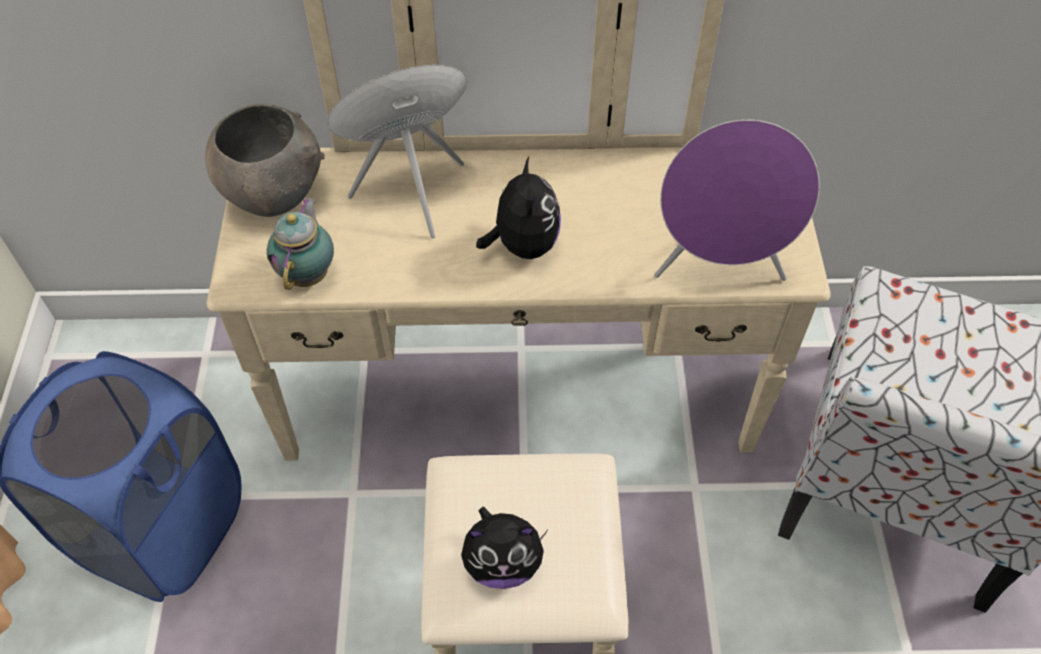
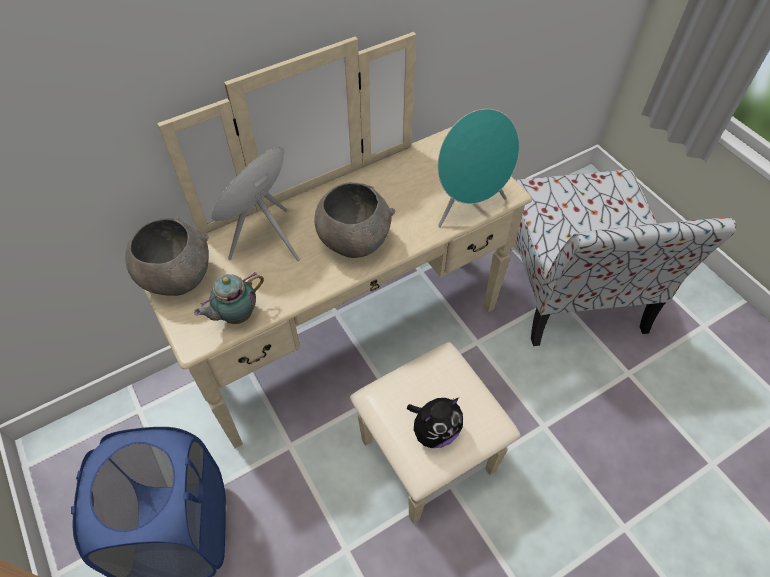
camera: 30 degrees left, 0 degrees up
teapot [267,198,334,290] -> teapot turned 105 degrees counterclockwise [194,272,264,324]
plush toy [476,157,561,259] -> grey bowl [314,182,396,258]
purple speaker [654,120,820,281] -> turquoise speaker [438,109,519,227]

